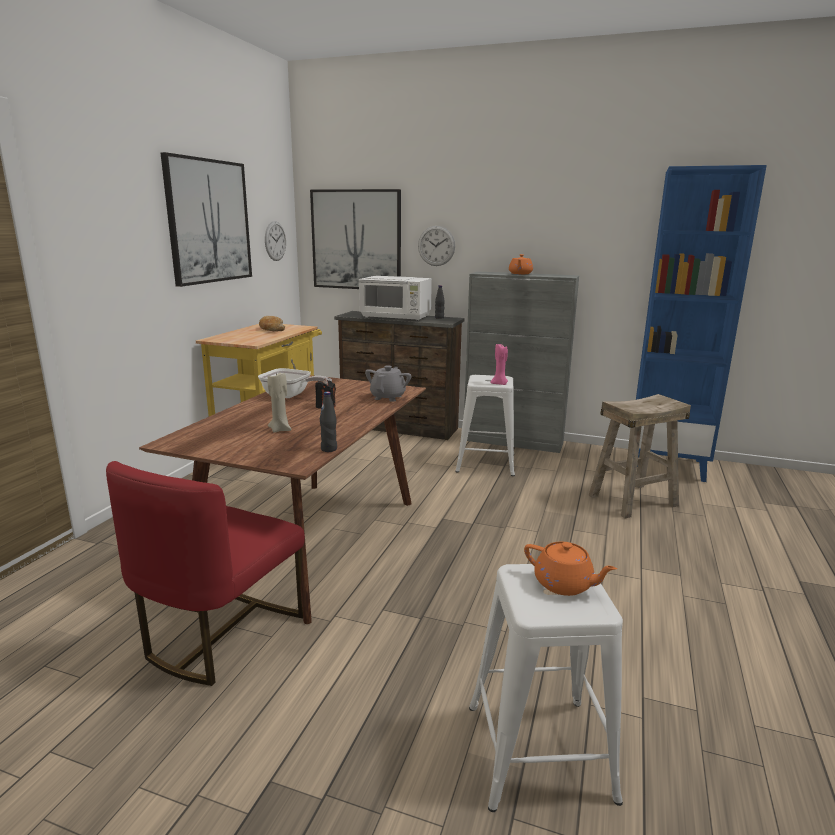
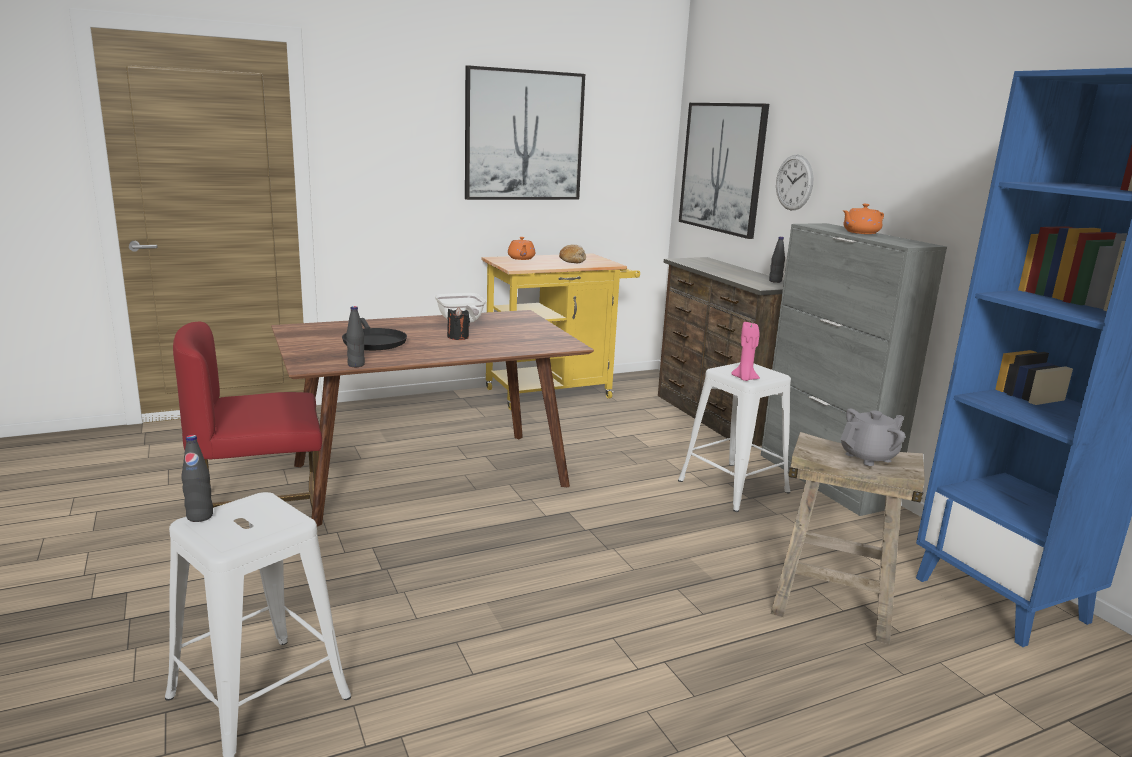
camera: 45 degrees right, 0 degrees up
wall clock [265,221,286,261] -> none
beige candle [268,372,291,433] -> black frying pan [342,318,407,350]
white microwave [358,276,432,321] -> none
grey teapot [365,365,411,402] -> grey teapot moved to [841,408,905,466]
orange teapot [524,542,617,596] -> orange teapot moved to [508,237,535,260]
none -> black bottle [181,435,213,522]

